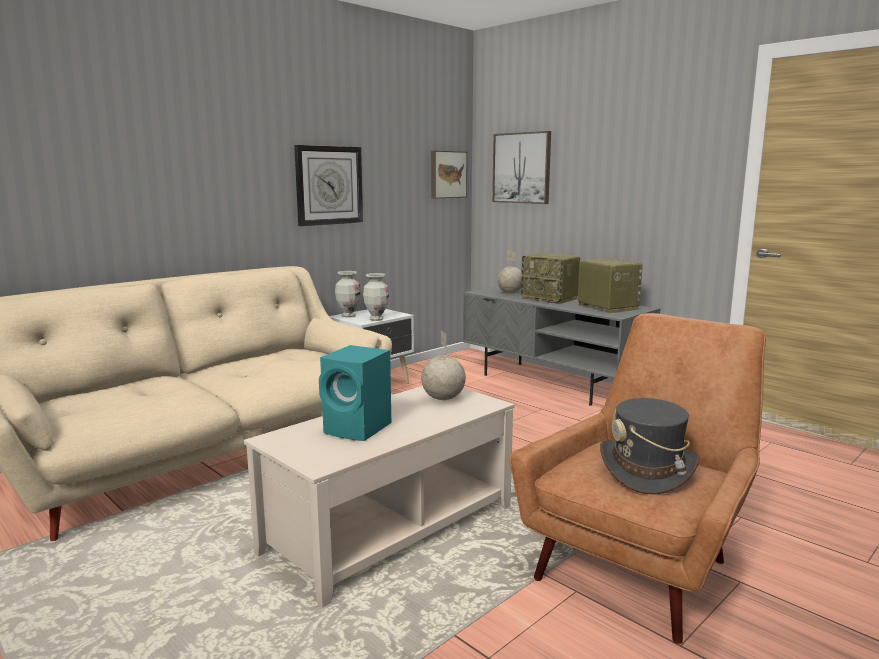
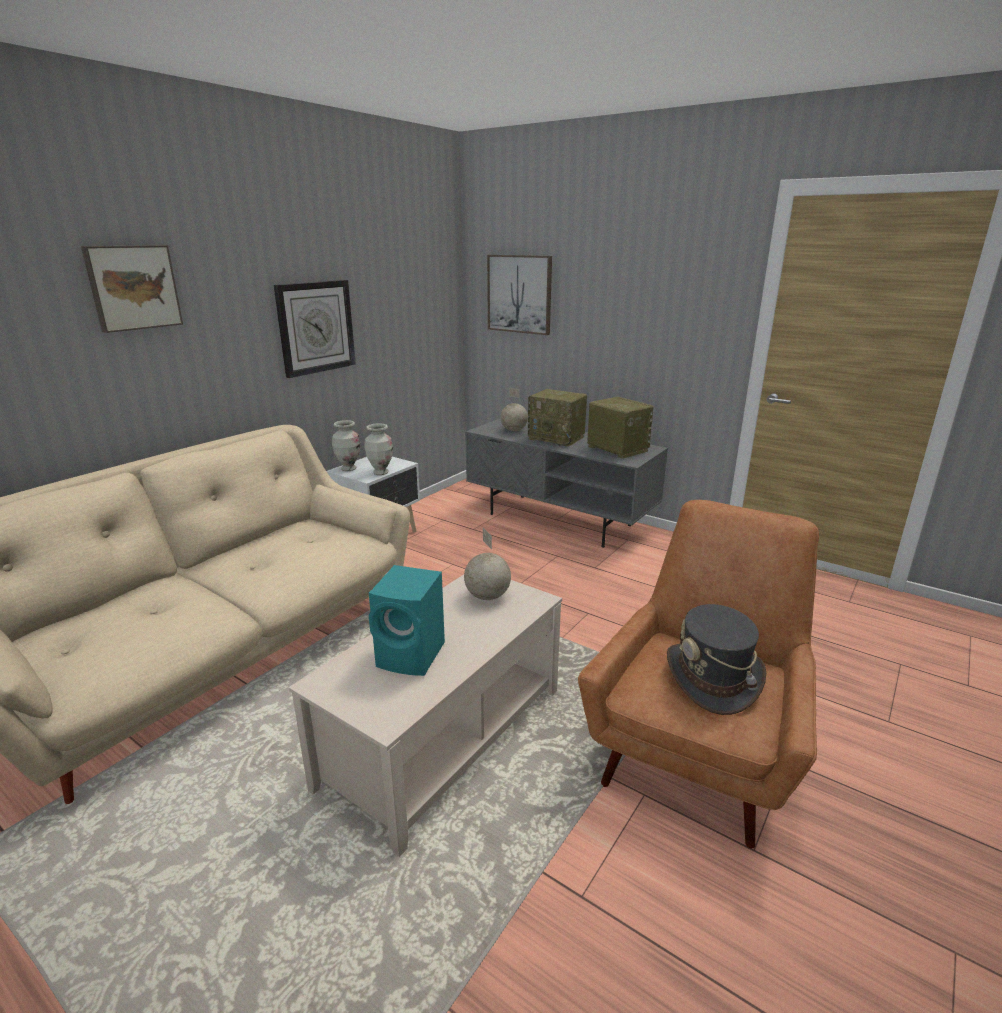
camera: 10 degrees left, 10 degrees up
picture [431,151,467,198] -> picture moved to [81,245,183,333]

